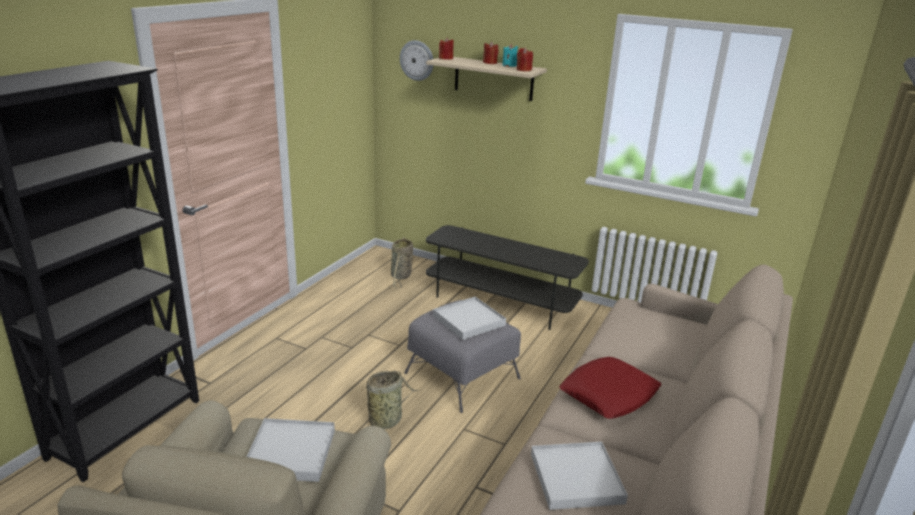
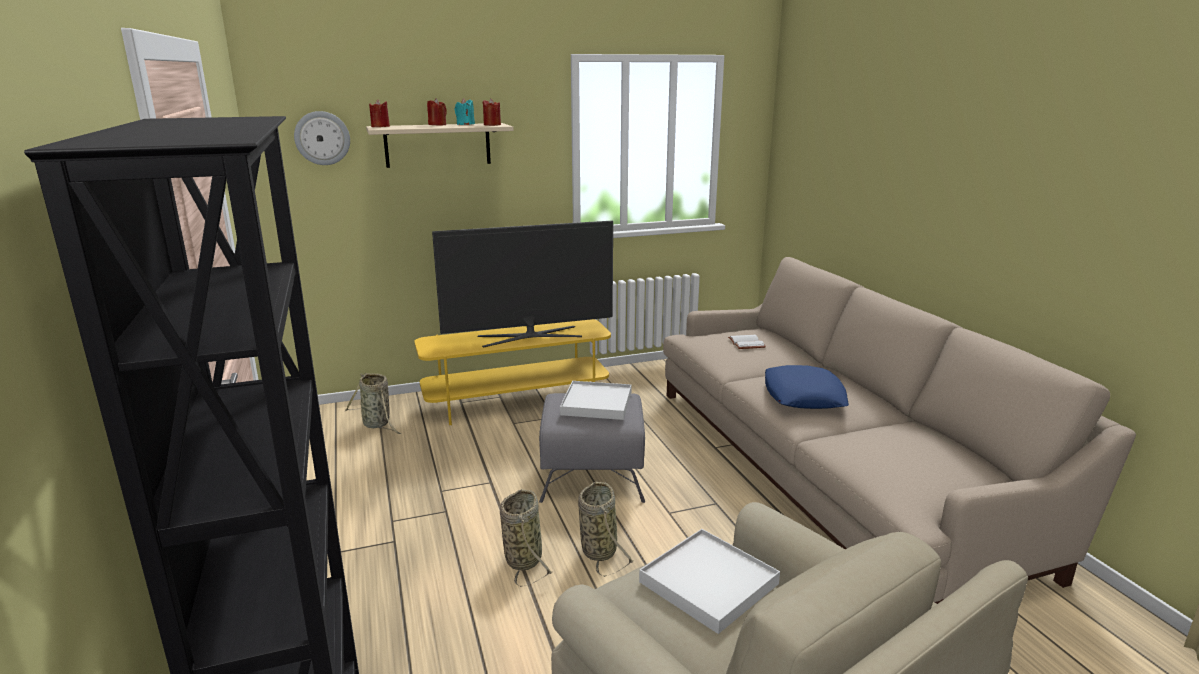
camera: 45 degrees left, 5 degrees down
grey tv stand [426,225,589,330] -> yellow tv stand [414,319,611,425]
white tray [531,442,628,510] -> none
red pillow [559,357,661,419] -> blue pillow [765,365,849,409]
none -> television [432,220,613,348]
none -> basket [500,489,552,587]
none -> white book [728,335,766,349]

